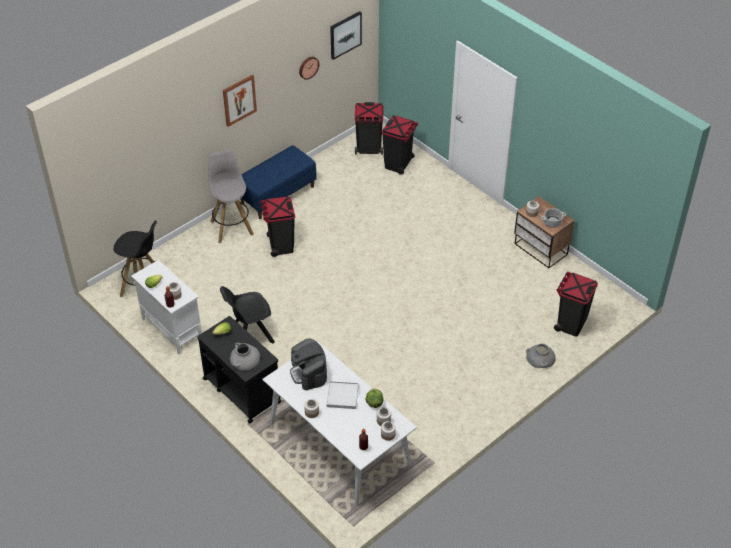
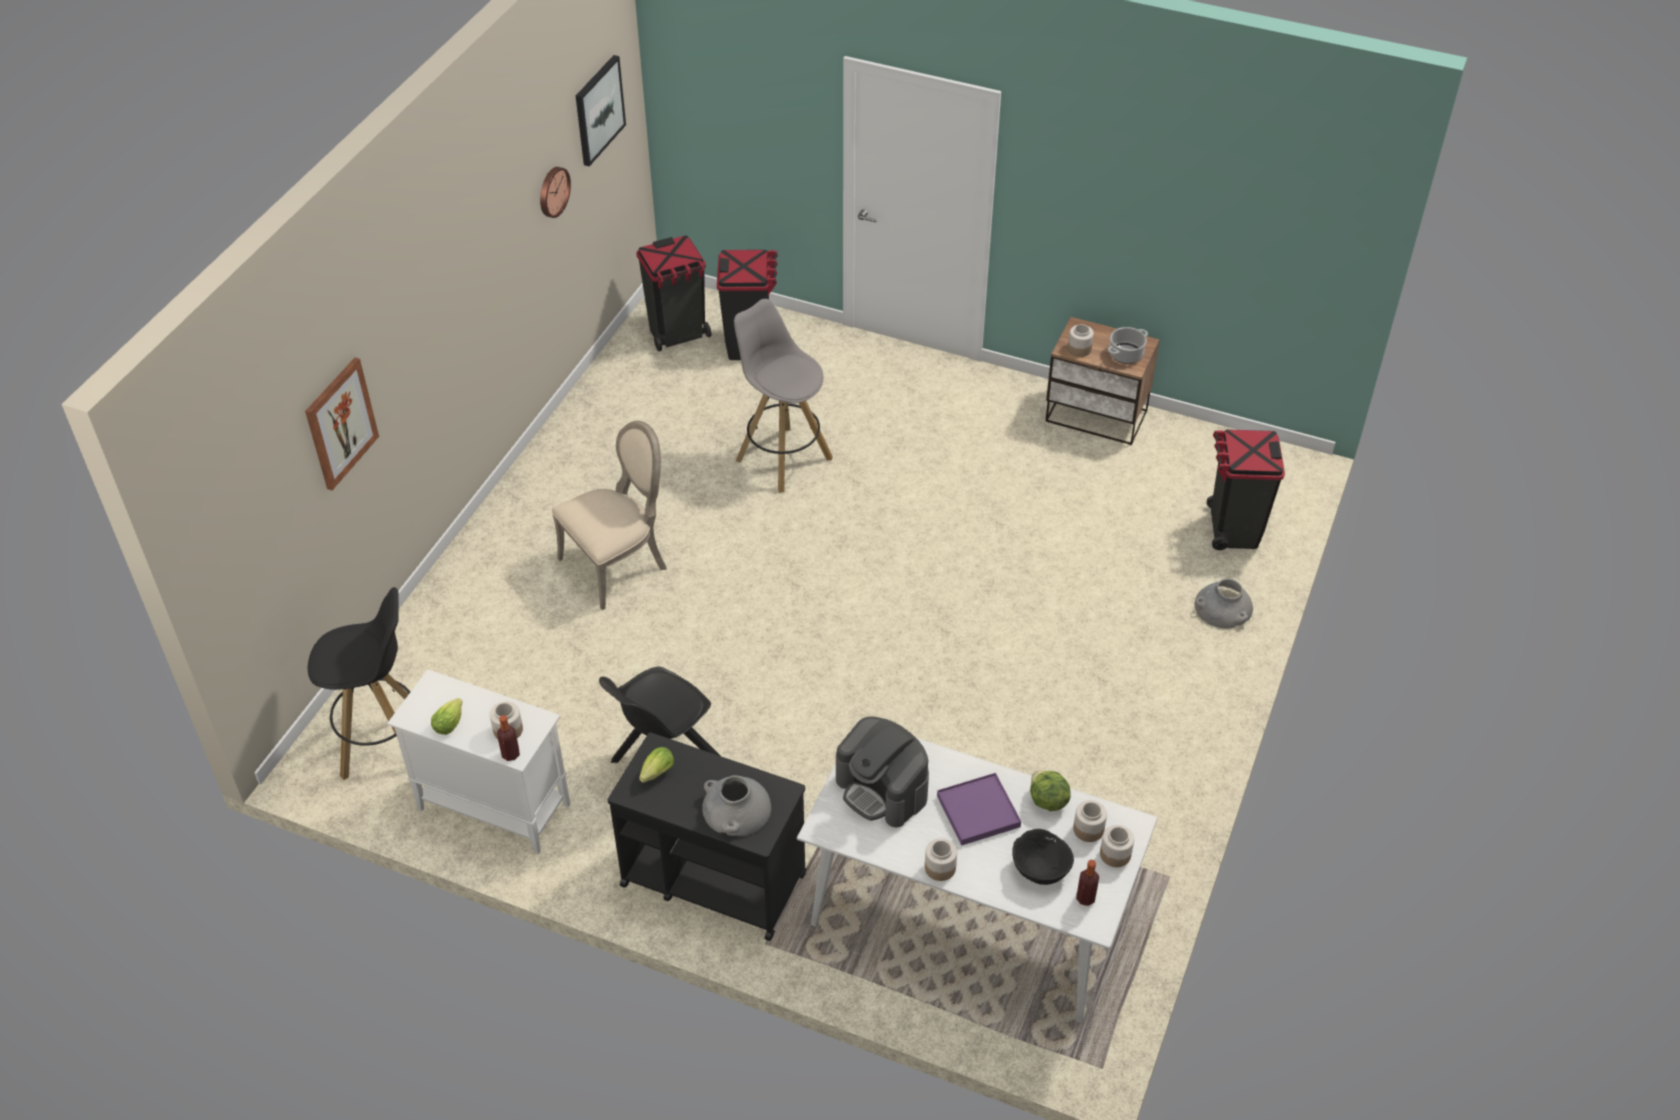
camera: 25 degrees left, 0 degrees up
grey stool [208,149,254,243] -> grey stool moved to [734,299,833,493]
picture [223,75,257,127] -> picture moved to [305,357,379,490]
blue bench [240,145,317,219] -> none
black trash can [260,196,295,257] -> beige chair [552,421,667,610]
white tray [326,381,359,409] -> purple tray [937,773,1021,846]
none -> black bowl [1012,829,1074,885]

